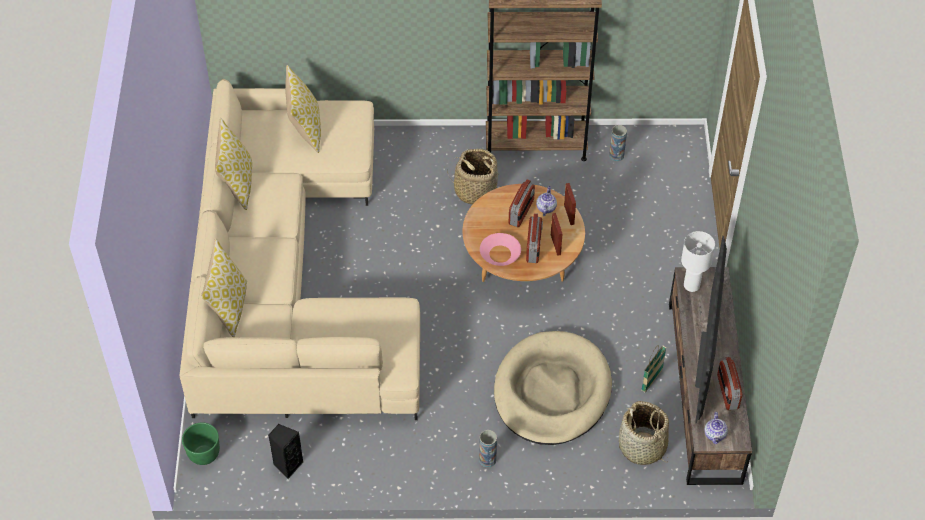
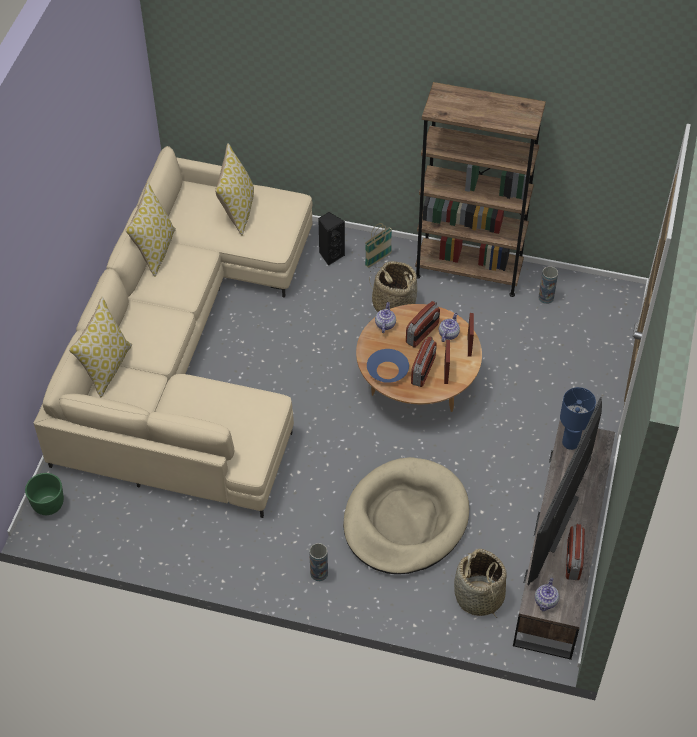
camera: 15 degrees right, 0 degrees up
black speaker [268,424,303,479] -> black speaker moved to [318,212,345,266]
pink bowl [480,233,521,266] -> blue bowl [367,349,409,383]
basket [641,345,667,392] -> basket moved to [365,223,392,268]
white table lamp [681,231,715,292] -> blue table lamp [560,387,596,450]
none -> teapot [375,302,396,333]

